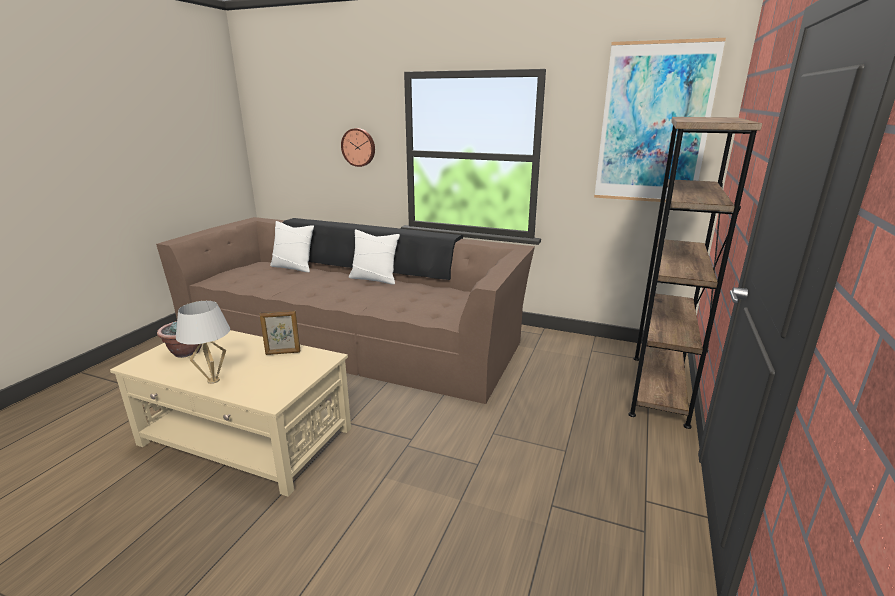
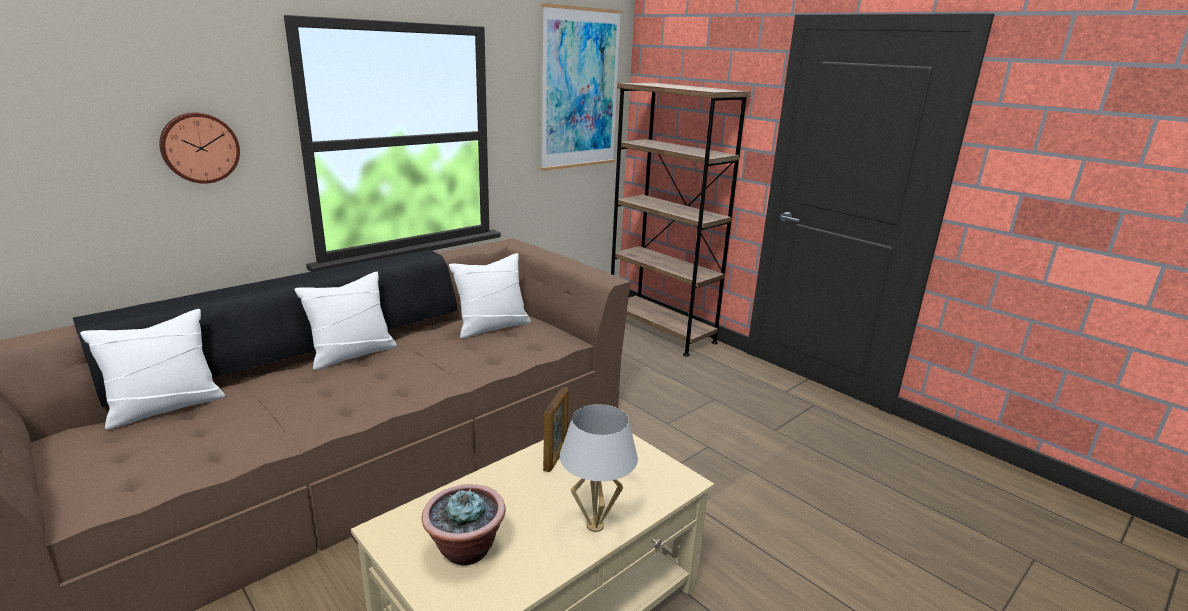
camera: 65 degrees left, 0 degrees up
none -> white pillow [449,253,531,338]

